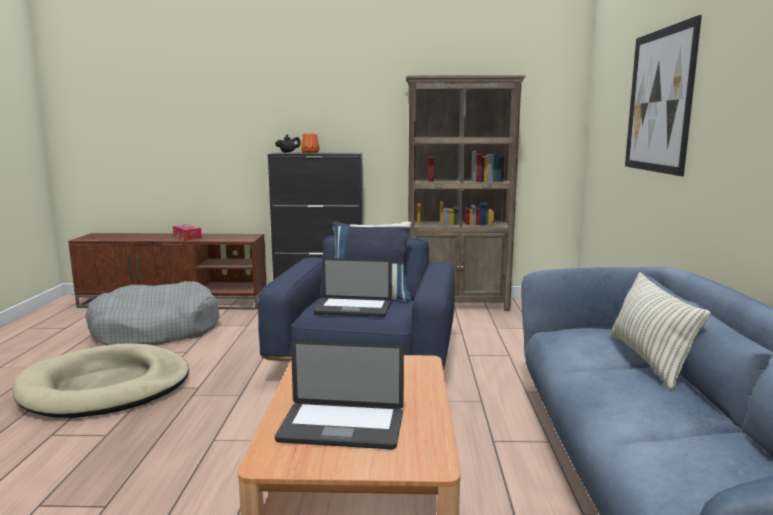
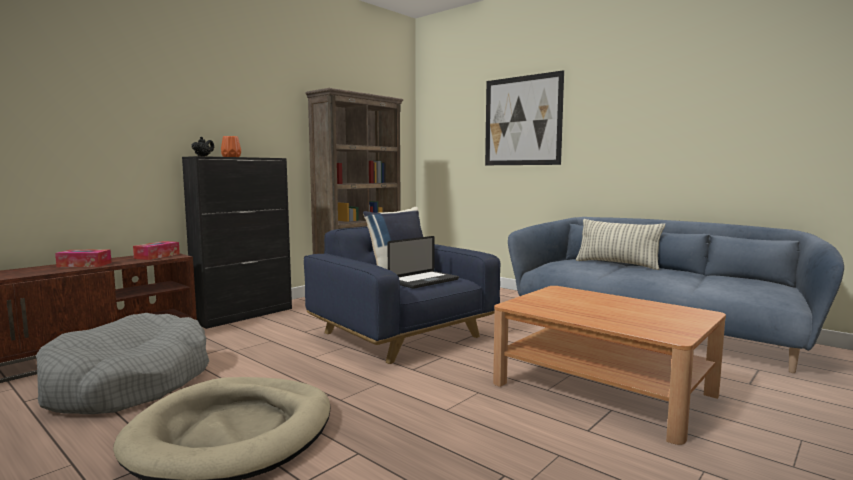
camera: 50 degrees left, 5 degrees down
laptop [275,340,404,449] -> none
none -> tissue box [133,241,180,260]

